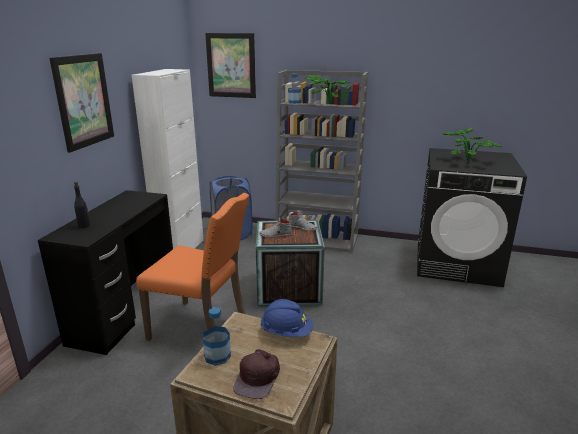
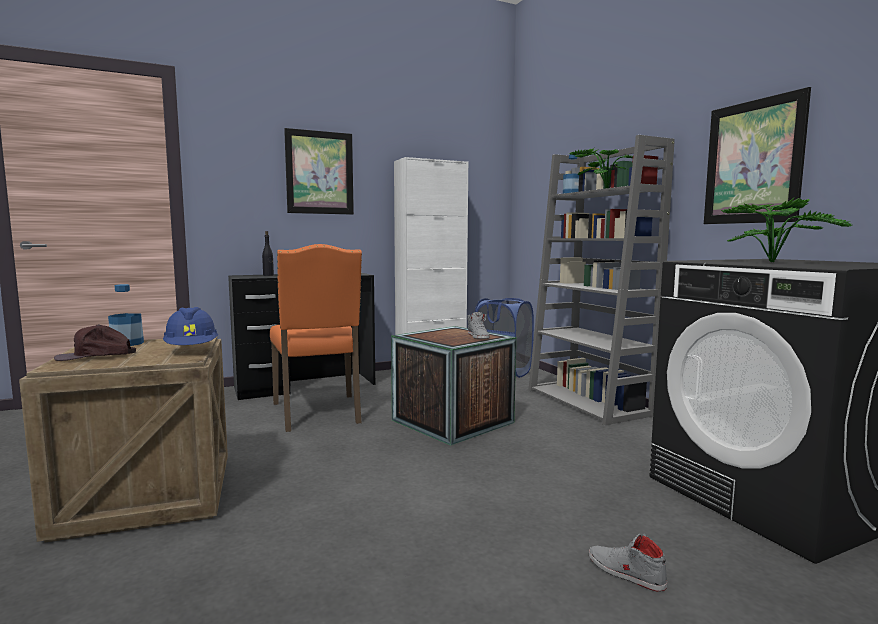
camera: 50 degrees right, 15 degrees down
picture [205,33,256,98] -> picture moved to [704,87,811,224]
grey shoe [260,218,292,238] -> grey shoe moved to [589,534,668,592]

